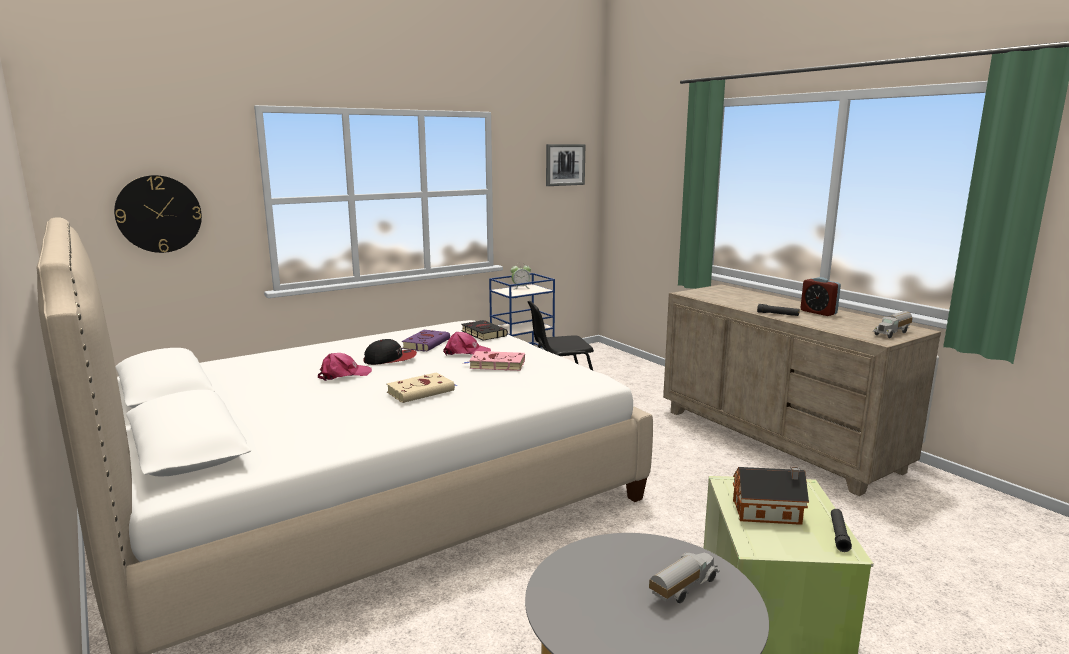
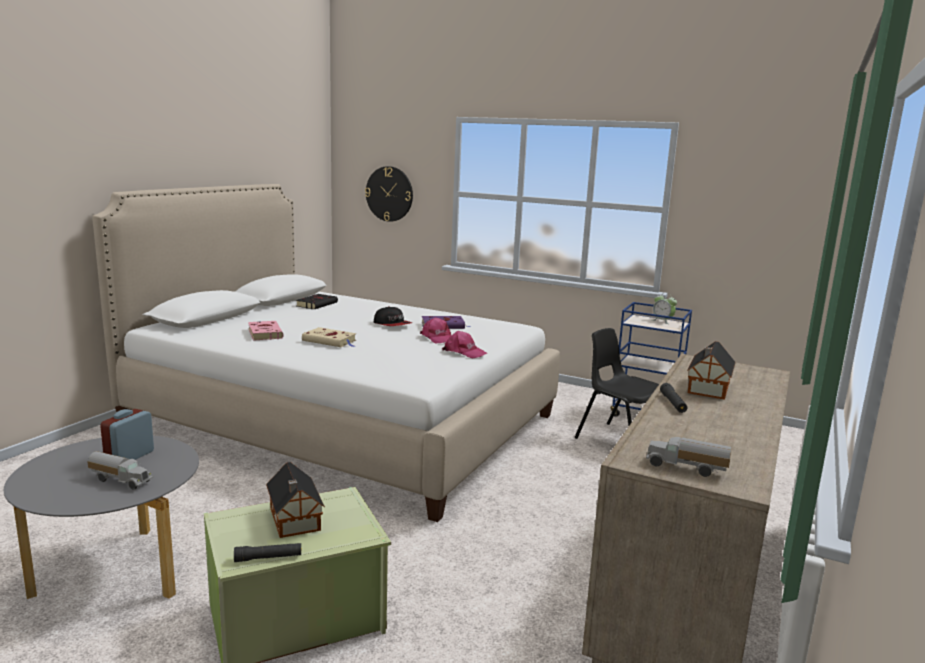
camera: 60 degrees right, 0 degrees up
pink cap [318,353,372,381] -> pink cap moved to [442,331,487,358]
black book [461,320,508,340] -> black book moved to [296,294,338,309]
pink book [464,351,525,371] -> pink book moved to [248,321,284,341]
picture [546,144,585,186] -> none
alarm clock [801,277,841,316] -> alarm clock moved to [100,409,154,460]
none -> toy house [687,341,736,400]

